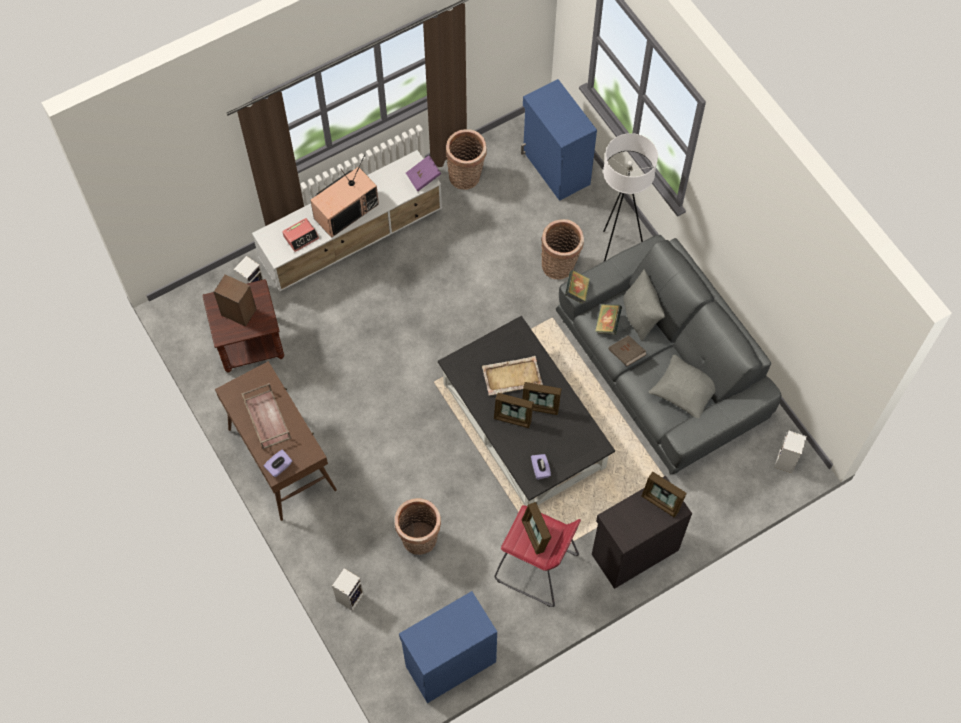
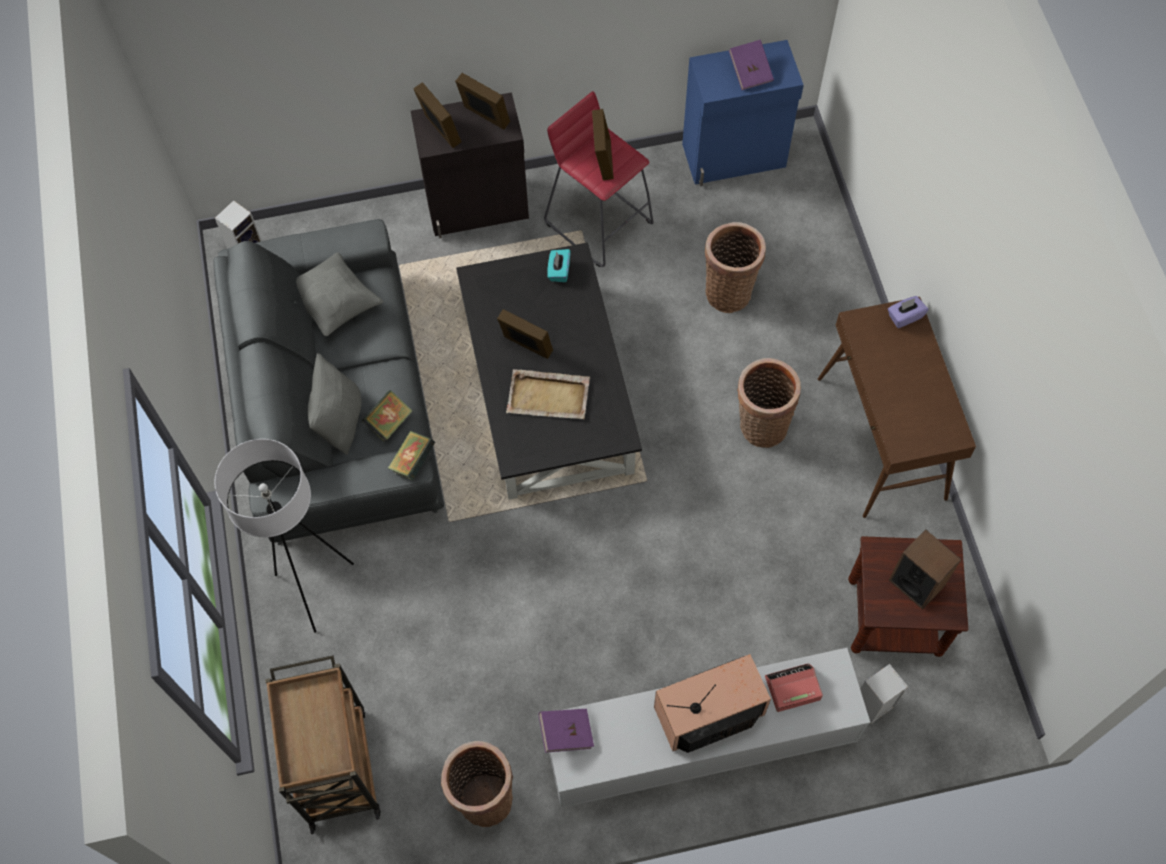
camera: 160 degrees left, 0 degrees up
brown tray [241,383,291,449] -> none
speaker [332,568,364,611] -> none
picture frame [494,393,534,428] -> picture frame moved to [455,73,510,130]
blue cabinet [521,79,597,201] -> brown cart [265,655,381,834]
purple tissue box [531,454,551,480] -> turquoise tissue box [547,249,570,282]
basket [541,219,584,280] -> basket moved to [737,358,801,448]
brown book [609,335,647,366] -> none
none -> purple book [729,40,774,90]

